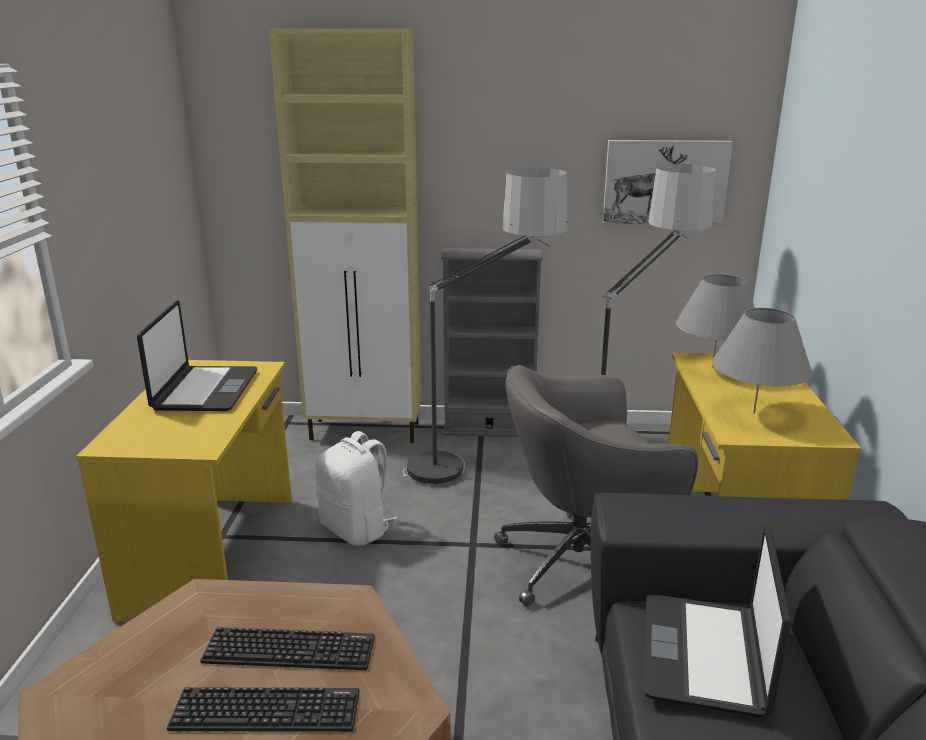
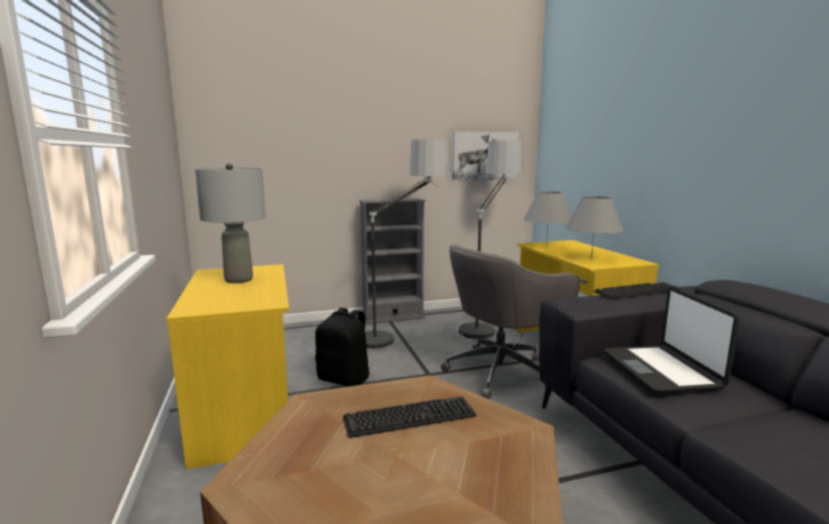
camera: 20 degrees left, 10 degrees down
laptop [137,301,257,411] -> grey table lamp [195,164,266,283]
keyboard [167,687,360,732] -> keyboard moved to [594,282,680,299]
beige cabinet [269,29,422,443] -> none
white backpack [315,431,398,546] -> black backpack [315,308,370,387]

